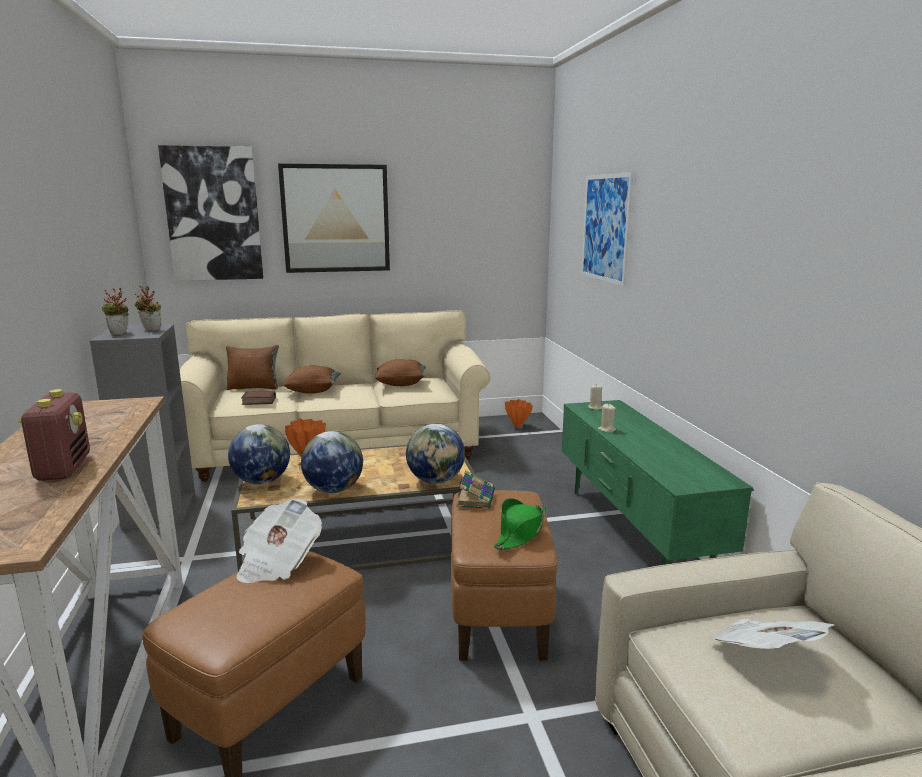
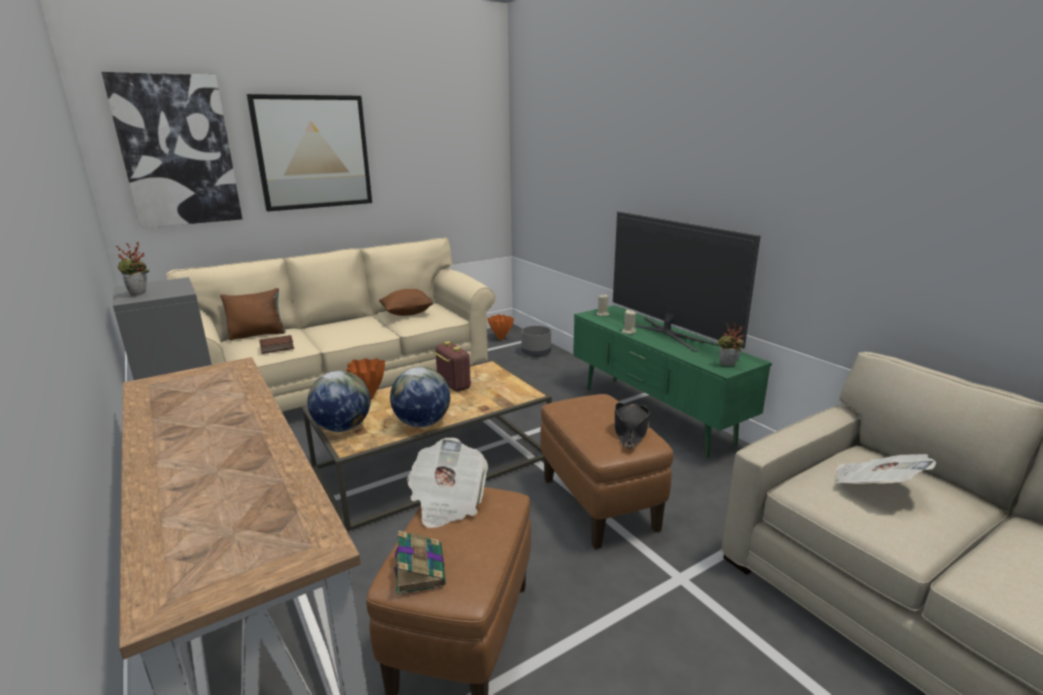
camera: 20 degrees left, 5 degrees up
radio [18,389,90,481] -> radio moved to [433,341,471,392]
potted plant [135,286,161,330] -> potted plant moved to [718,323,744,366]
brown pillow [282,366,341,394] -> none
globe [406,424,465,484] -> none
book [456,471,495,509] -> book moved to [394,530,446,595]
green hat [494,498,546,550] -> black hat [615,403,649,448]
picture [581,172,634,286] -> none
none -> grey planter [521,326,551,357]
none -> television [613,211,760,352]

